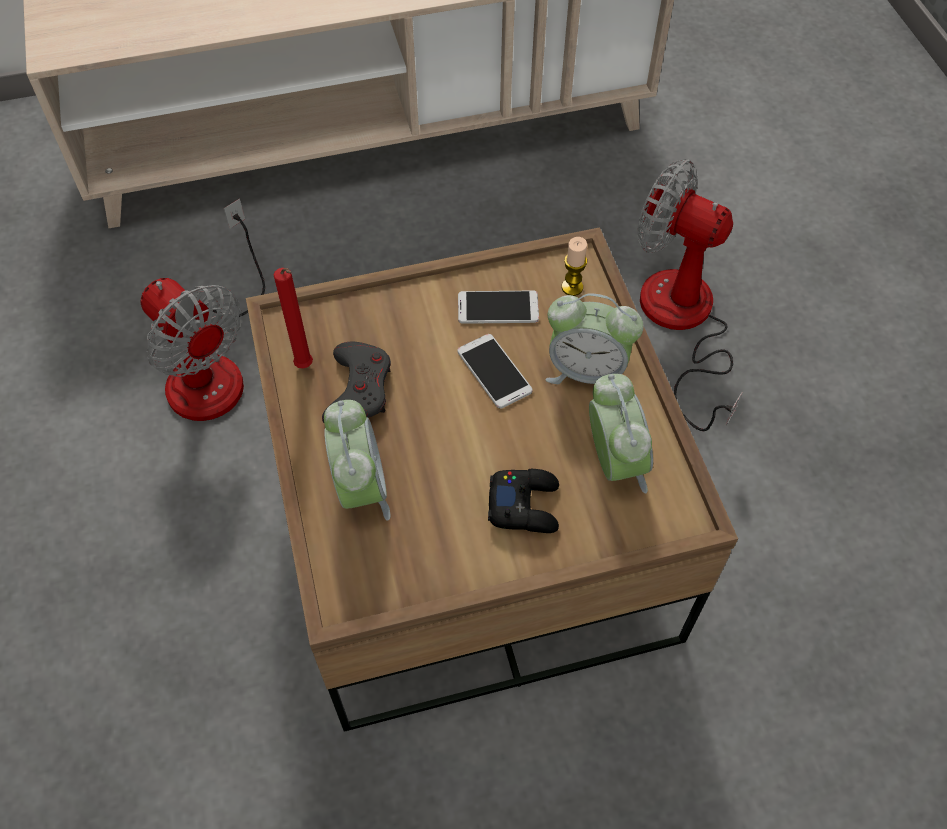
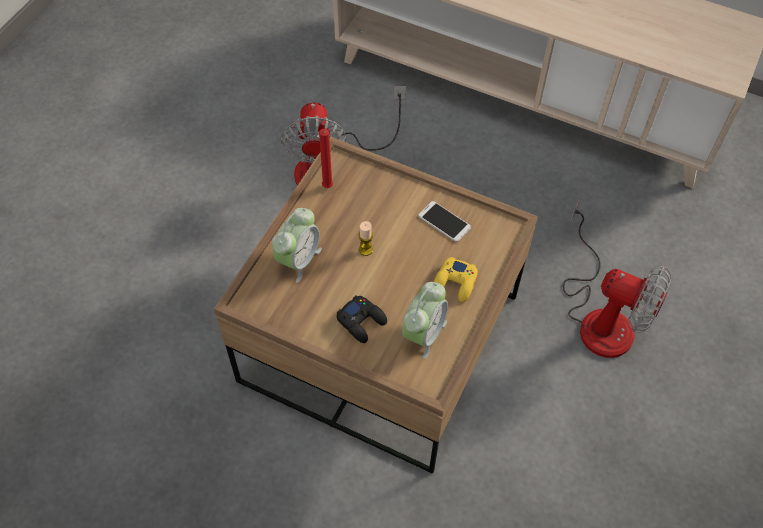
camera: 40 degrees right, 0 degrees up
grey game controller [322,342,391,423] -> none
phone [457,334,533,409] -> none
alarm clock [545,293,643,384] -> yellow game controller [434,257,478,302]
candle [562,237,587,296] -> candle moved to [358,221,373,256]
fan [638,159,742,431] -> fan turned 135 degrees clockwise [563,199,671,358]

